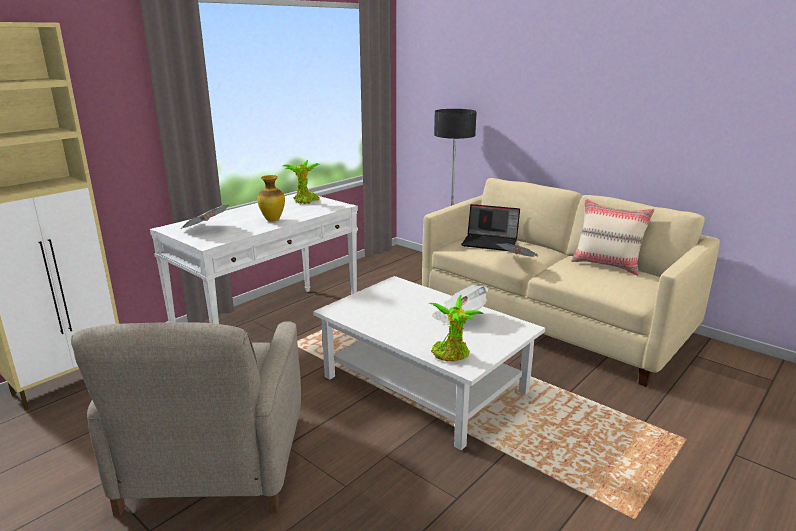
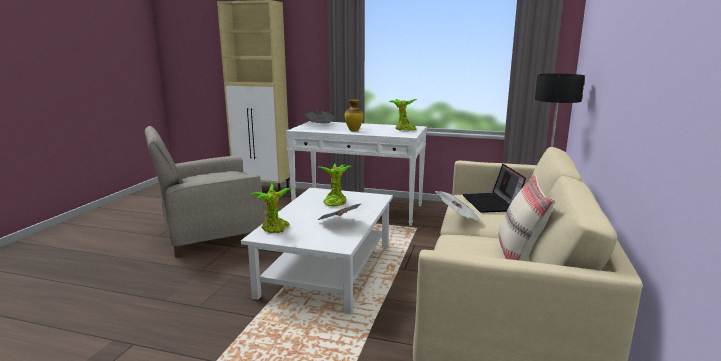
camera: 65 degrees right, 5 degrees down
none -> potted plant [318,164,353,207]

